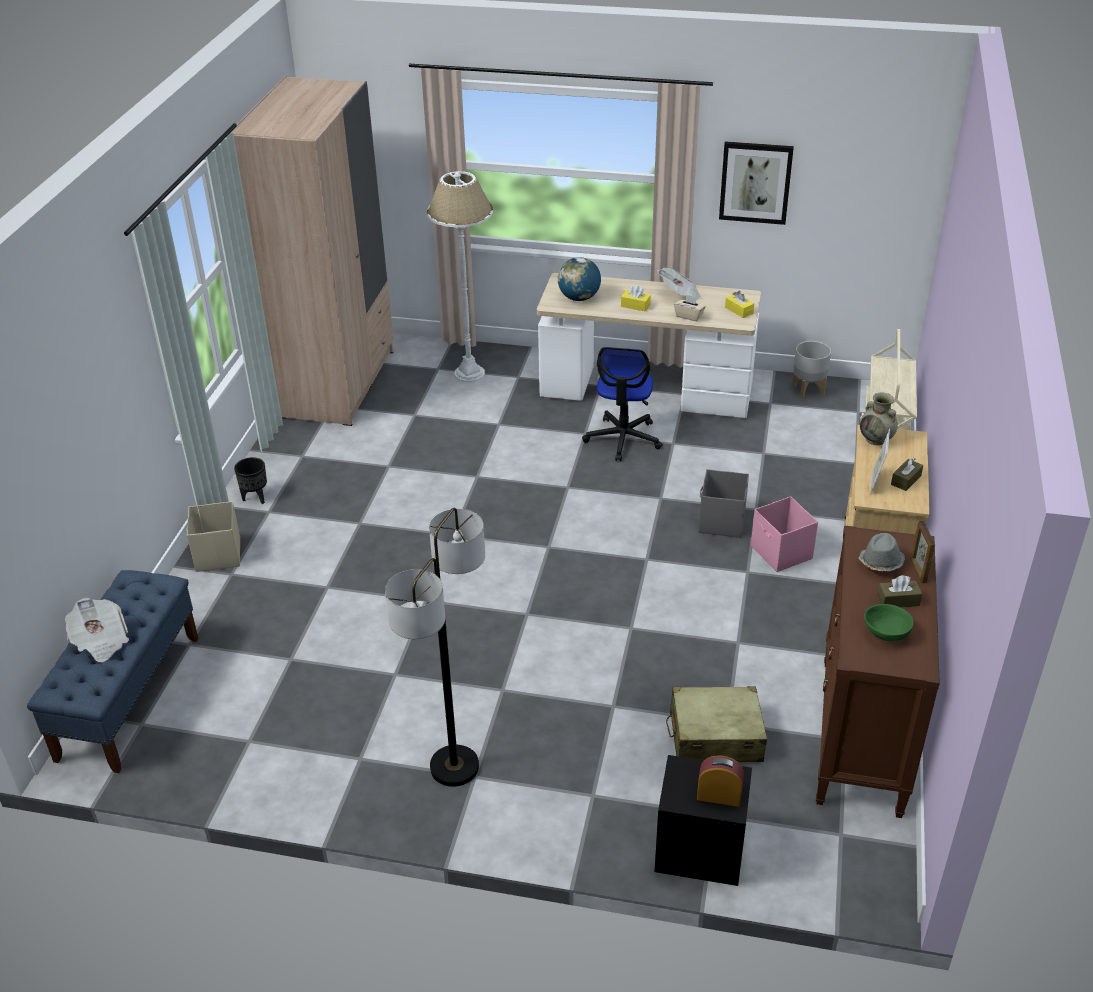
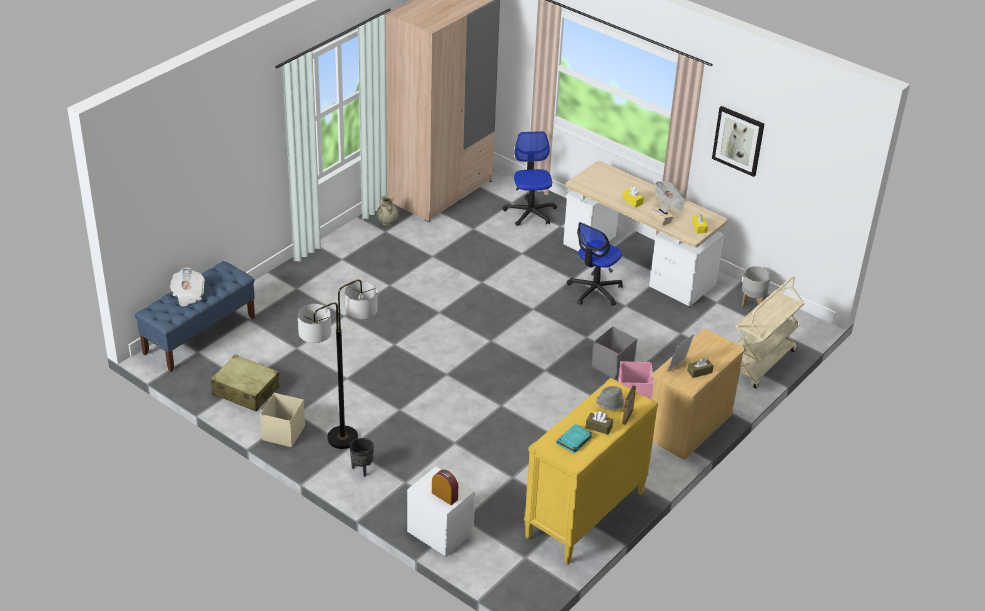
camera: 25 degrees right, 0 degrees up
beige storage box [187,501,240,572] -> beige storage box moved to [260,393,305,447]
black planter [234,457,267,504] -> black planter moved to [350,438,374,477]
white floor lamp [427,171,493,382] -> office chair [503,131,557,226]
globe [558,257,601,301] -> none
black nightstand [655,755,752,886] -> white nightstand [407,467,475,556]
beige suitcase [666,686,767,762] -> beige suitcase moved to [211,354,279,412]
brown dresser [816,525,940,818] -> yellow dresser [524,378,658,564]
beige vase [860,393,898,445] -> beige vase moved to [377,195,398,226]
green bowl [864,604,914,642] -> turquoise book [556,424,593,454]

